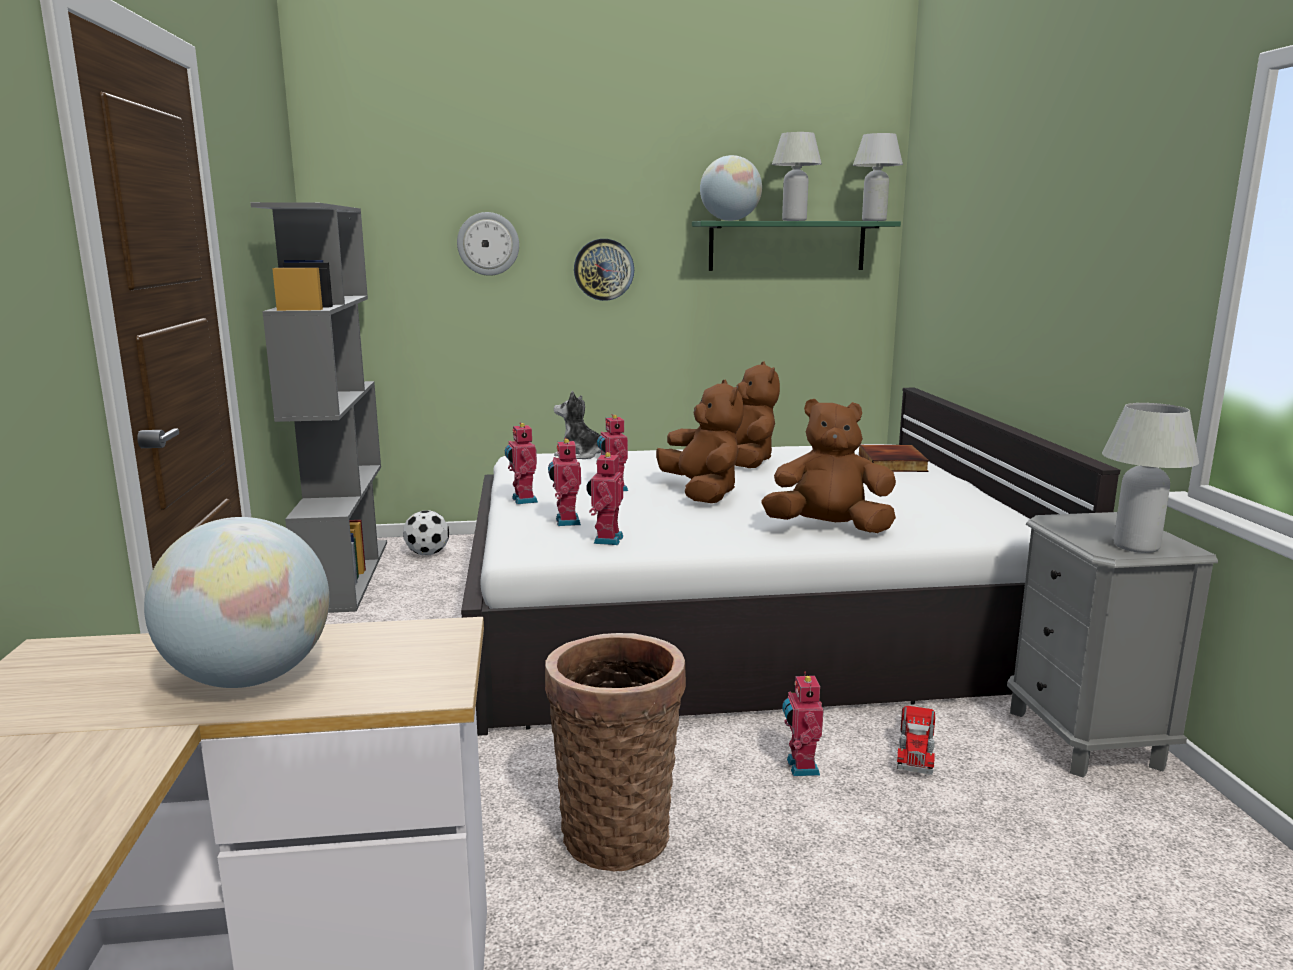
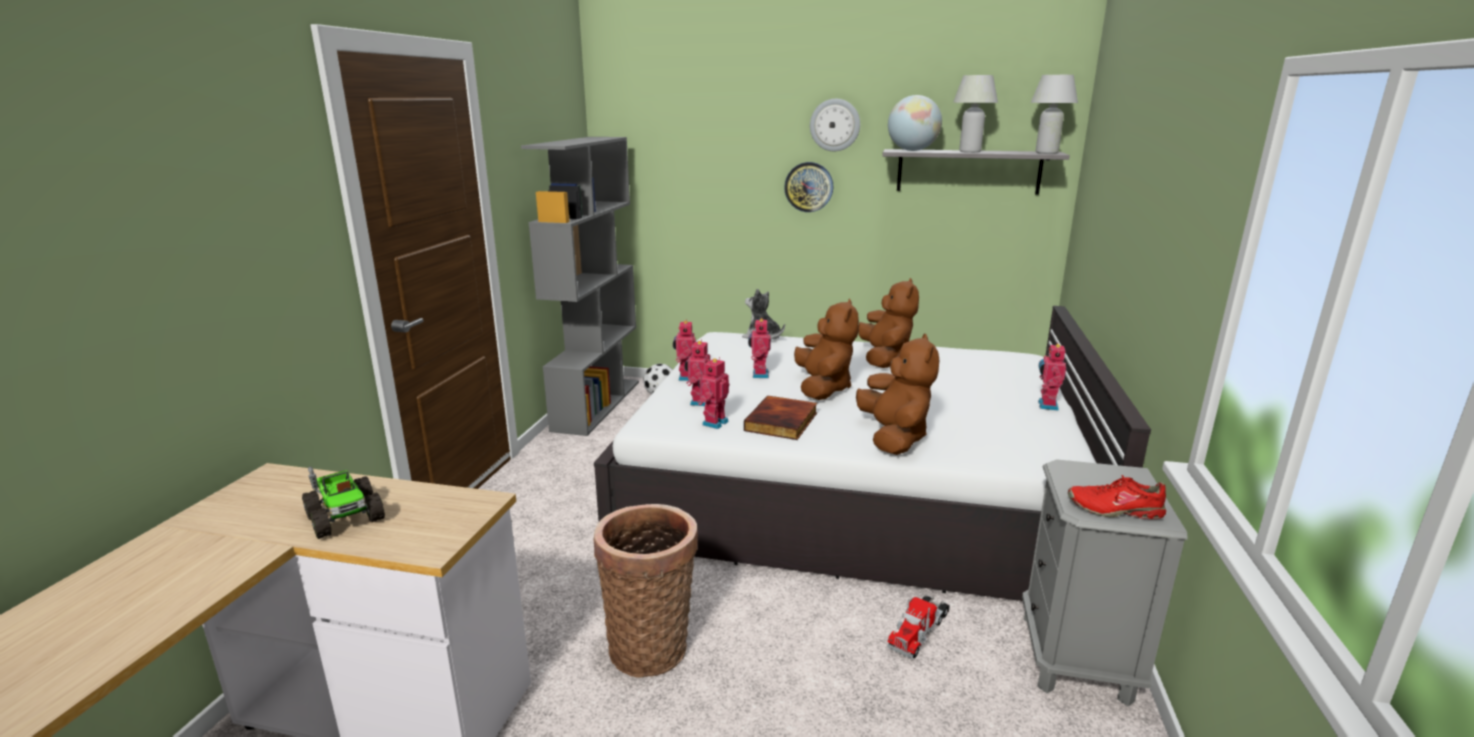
camera: 20 degrees right, 5 degrees up
globe [144,517,329,688] -> toy truck [302,467,385,539]
wall clock [457,212,519,276] -> wall clock moved to [810,99,860,151]
green shelf [692,221,901,271] -> grey shelf [882,149,1070,195]
brown plush toy [761,399,896,533] -> brown plush toy turned 60 degrees clockwise [856,334,939,455]
toy robot [782,672,824,776] -> toy robot moved to [1038,343,1066,411]
book [859,445,929,472] -> book moved to [744,395,817,440]
white table lamp [1102,403,1199,553] -> red shoe [1068,475,1166,519]

